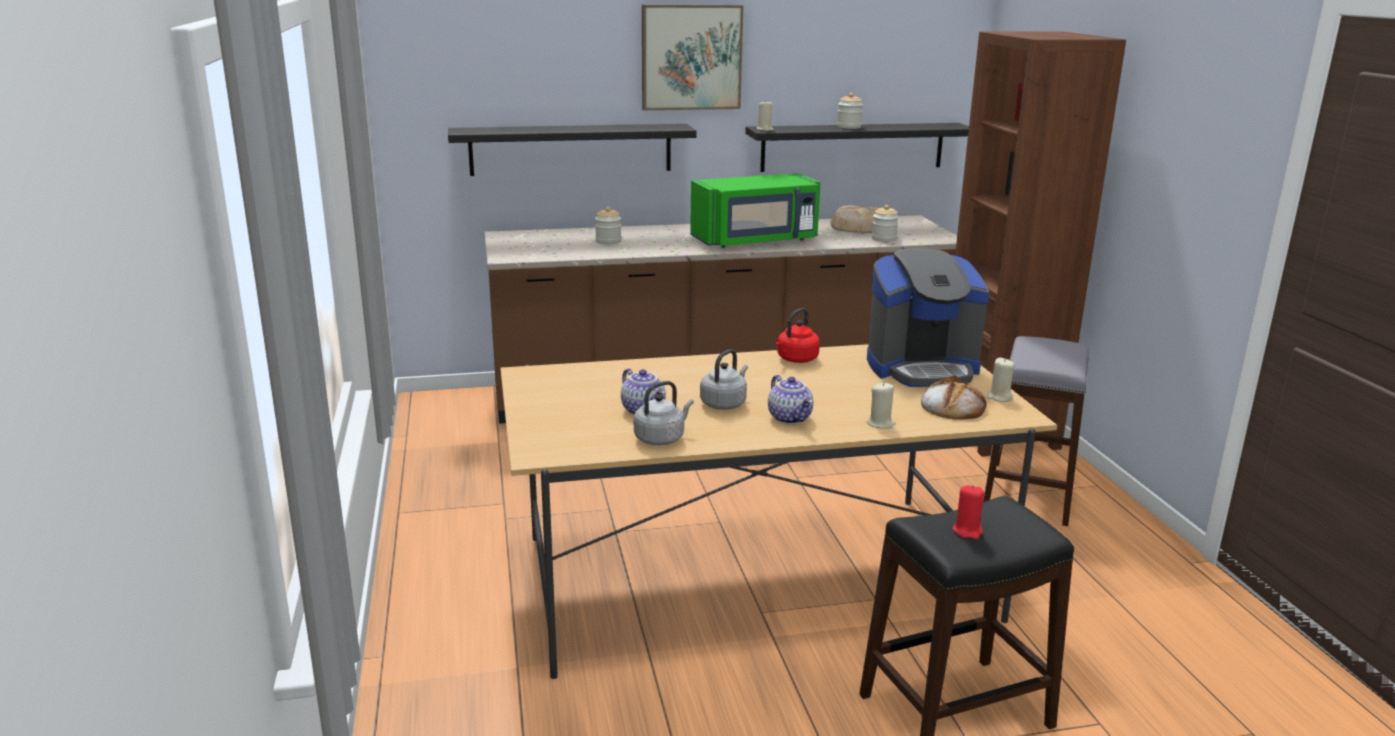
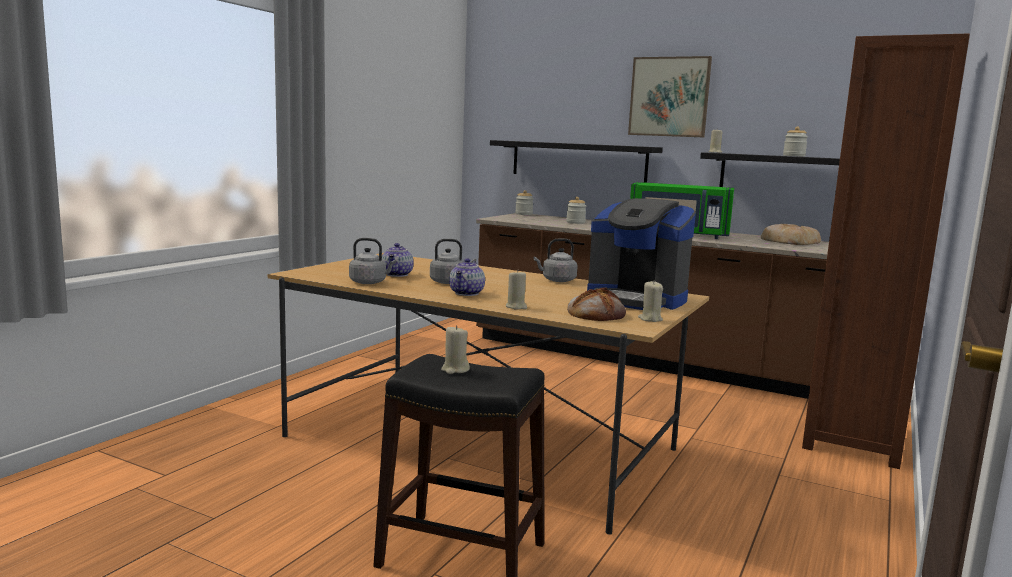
camera: 40 degrees right, 10 degrees down
red kettle [775,308,820,363] -> grey kettle [534,238,577,282]
jar [871,205,899,242] -> jar moved to [515,190,533,215]
red candle [953,485,984,539] -> beige candle [441,325,470,374]
grey stool [983,336,1089,526] -> none

